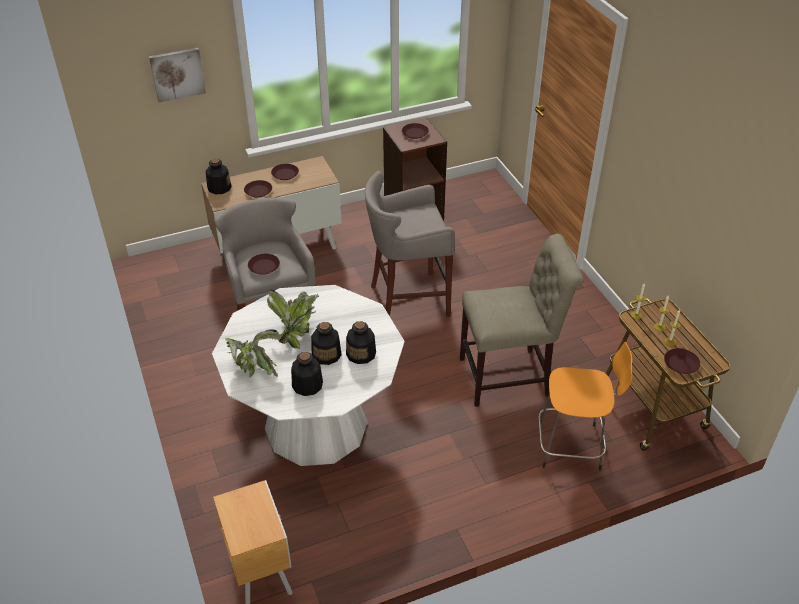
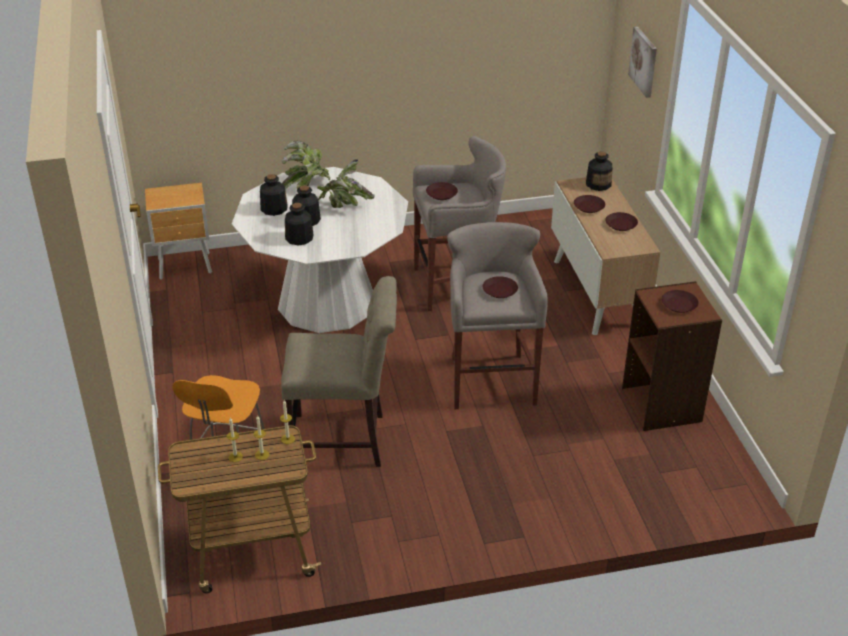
camera: 100 degrees right, 5 degrees down
beige chair [460,234,584,407] -> beige chair turned 90 degrees counterclockwise [281,276,397,467]
brown plate [664,348,700,374] -> brown plate moved to [482,276,518,298]

